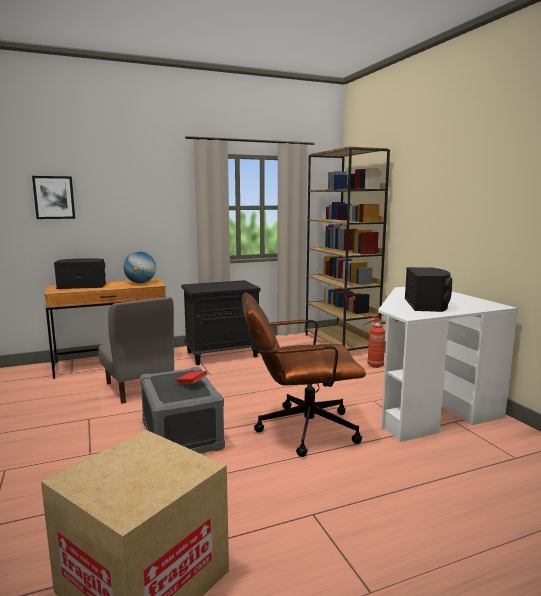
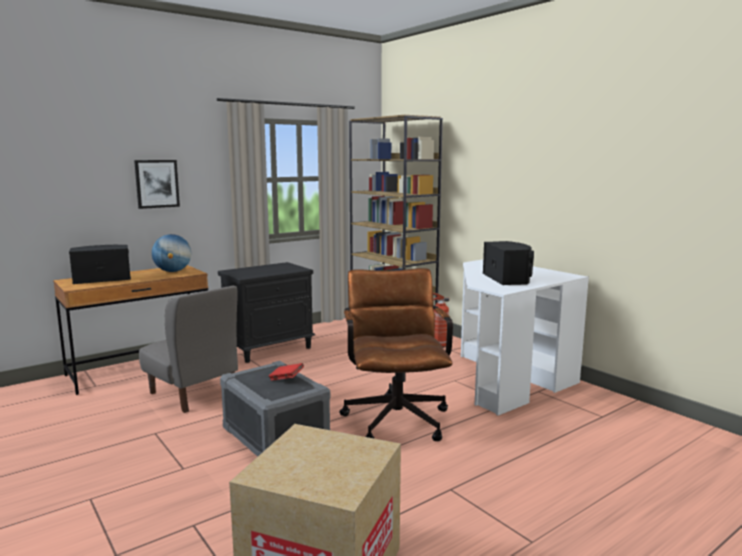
camera: 15 degrees left, 0 degrees up
picture [32,176,75,219] -> picture moved to [134,160,180,209]
brown office chair [242,293,366,457] -> brown office chair turned 105 degrees clockwise [339,268,453,441]

